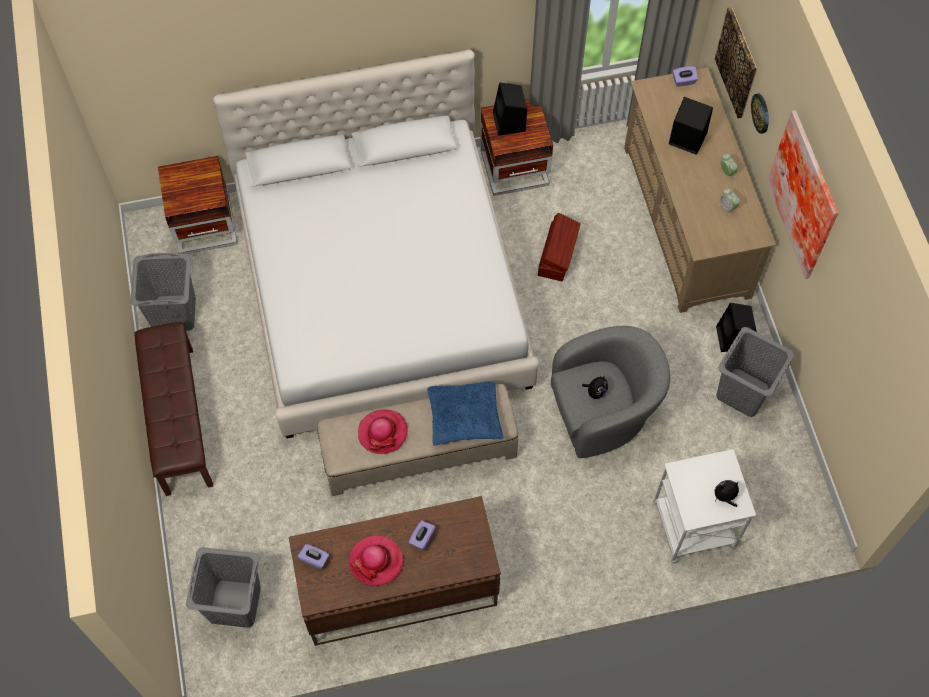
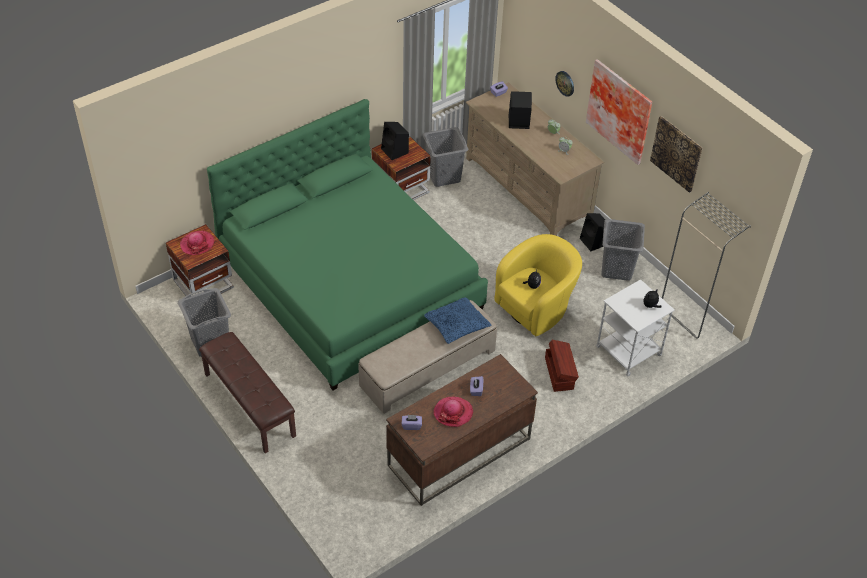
camera: 25 degrees left, 15 degrees down
grey laundry basket [186,547,261,628] -> grey laundry basket moved to [423,127,468,187]
white bed [213,49,539,438] -> green bed [207,99,488,390]
hat [358,409,408,454] -> hat moved to [180,231,214,255]
brown storage box [538,213,581,282] -> brown storage box moved to [545,340,579,392]
grey armchair [551,326,670,458] -> yellow armchair [494,234,582,336]
picture [715,7,757,118] -> picture moved to [650,116,703,193]
none -> grey clothes rack [662,191,751,339]

